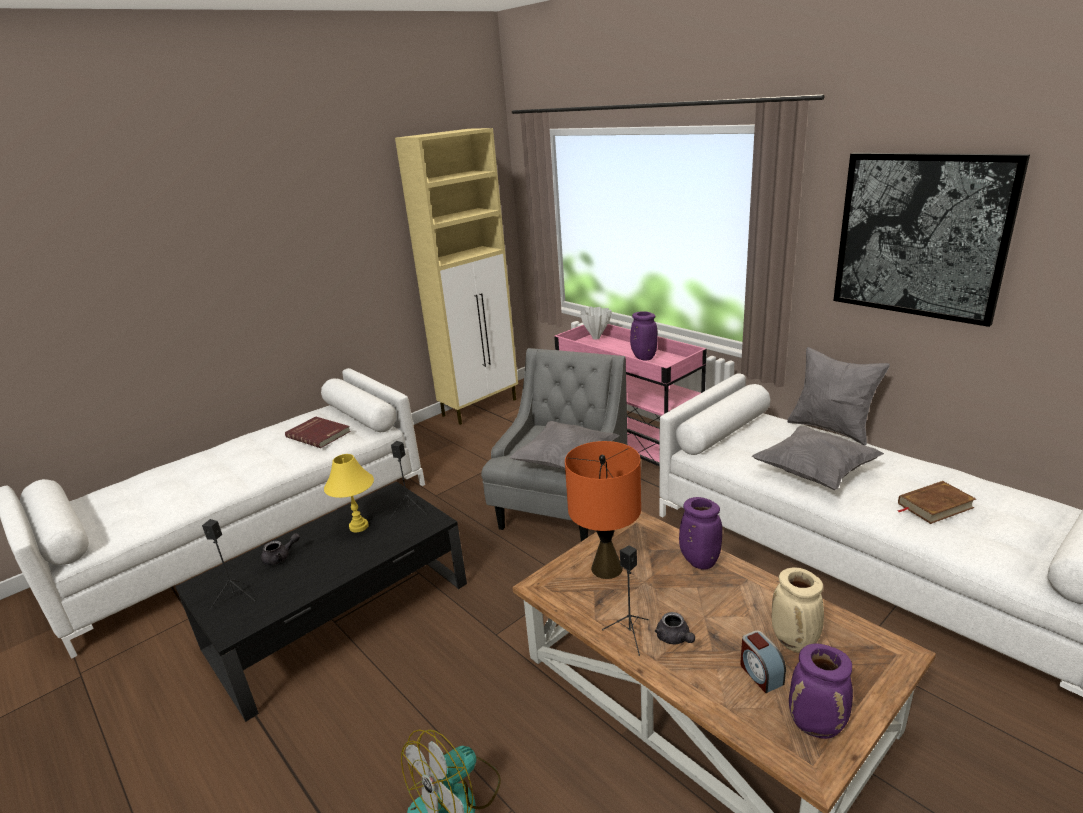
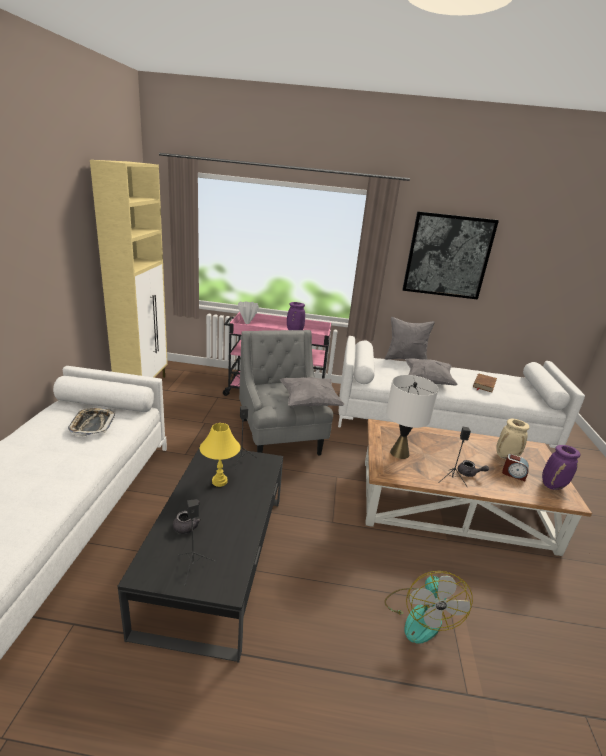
camera: 45 degrees left, 0 degrees up
red book [285,416,351,448] -> tray [68,408,115,436]
orange table lamp [565,441,641,579] -> white table lamp [386,375,438,459]
purple vase [679,497,722,570] -> none

